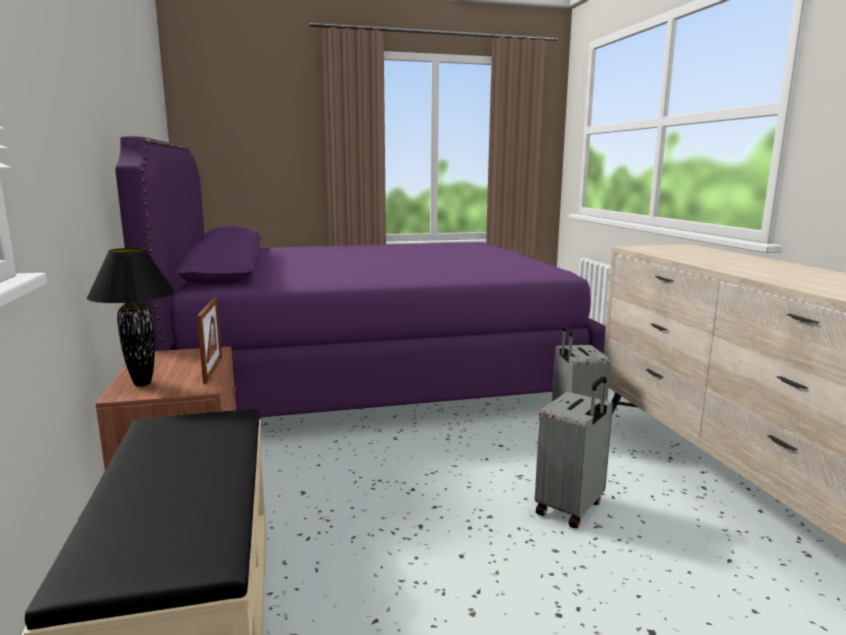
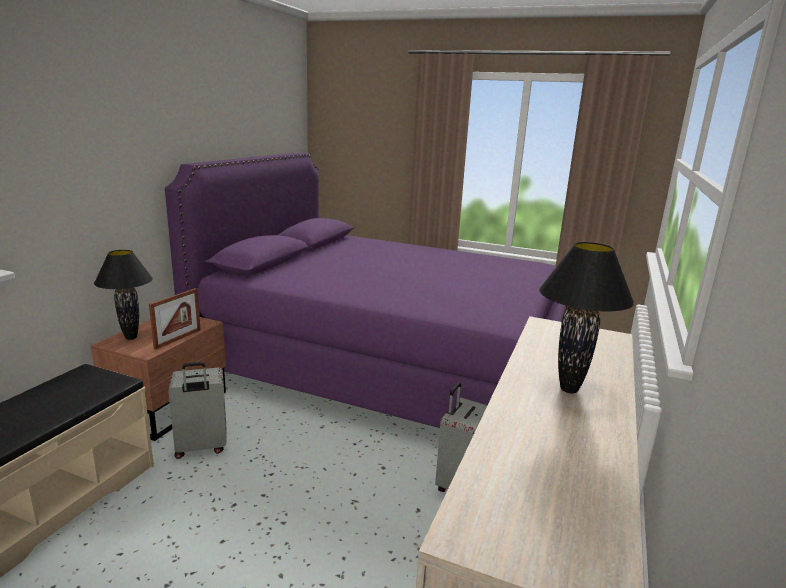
camera: 35 degrees right, 5 degrees up
grey suitcase [535,376,613,529] -> grey suitcase moved to [168,362,227,459]
none -> black table lamp [539,242,634,393]

